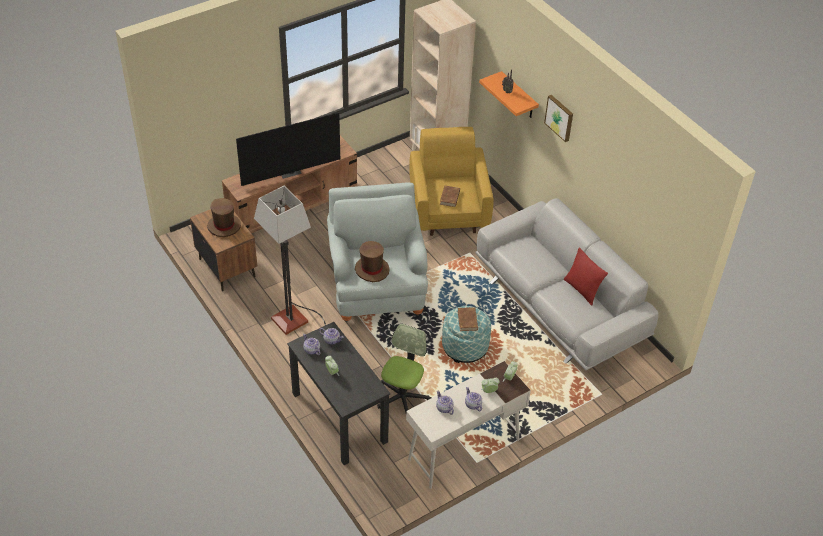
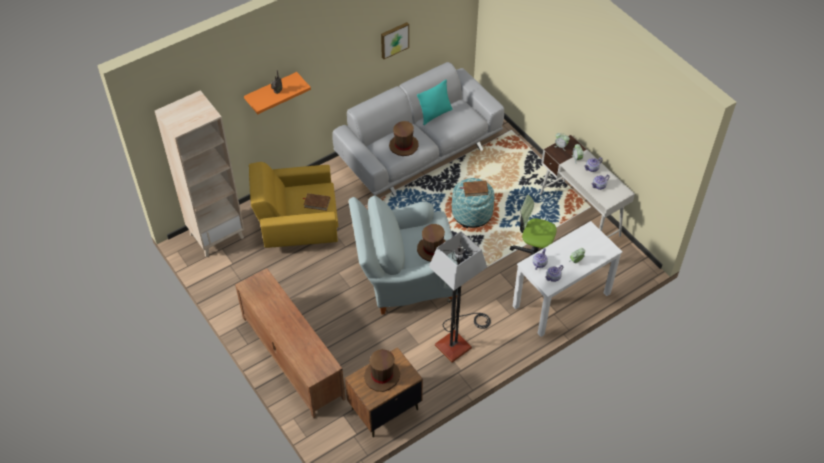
camera: 90 degrees left, 5 degrees up
television [236,112,340,186] -> none
black desk [287,322,390,465] -> white desk [513,221,622,337]
picture [544,95,573,142] -> picture moved to [381,22,409,59]
red pillow [564,247,608,306] -> turquoise pillow [417,79,453,125]
none -> brown hat [389,121,419,156]

